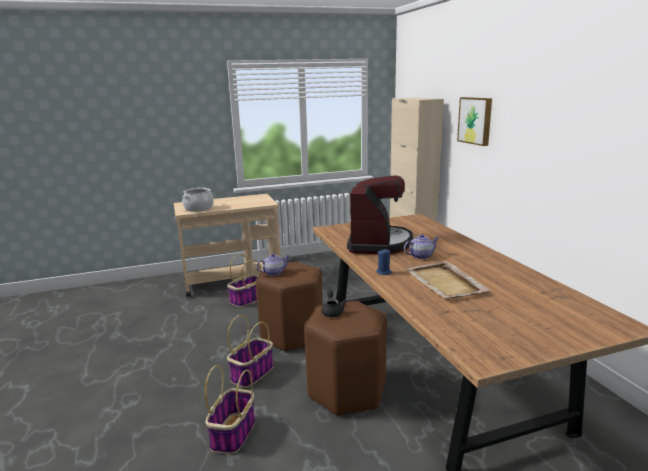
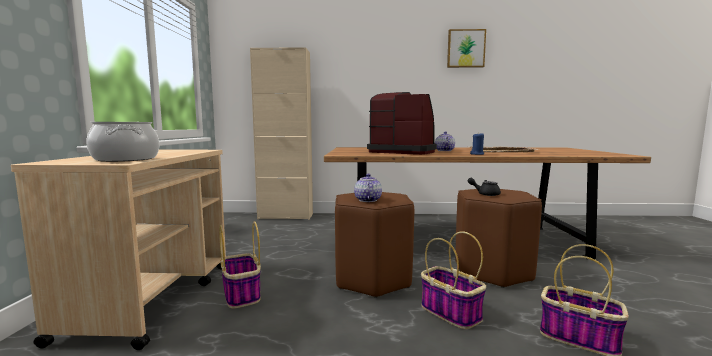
camera: 70 degrees left, 10 degrees down
picture [457,97,492,146] -> picture moved to [447,29,486,68]

